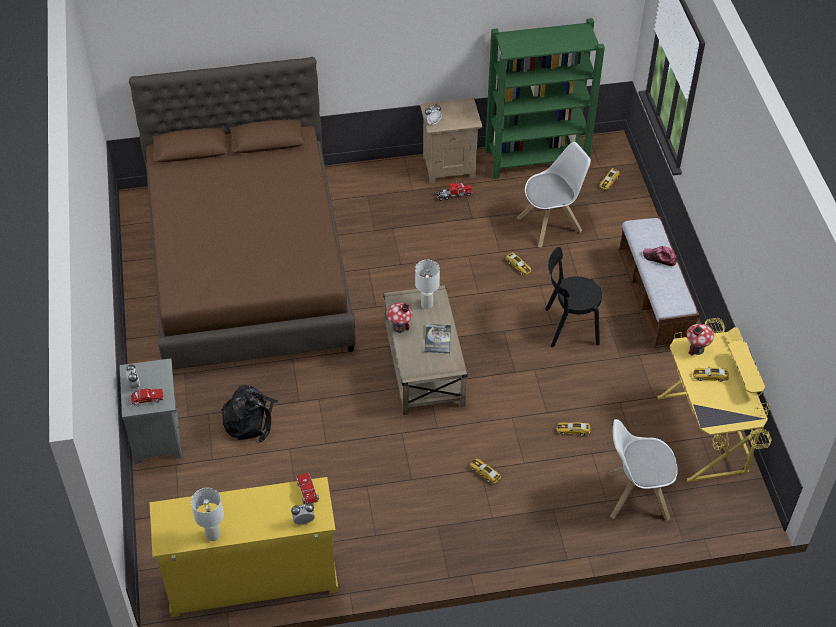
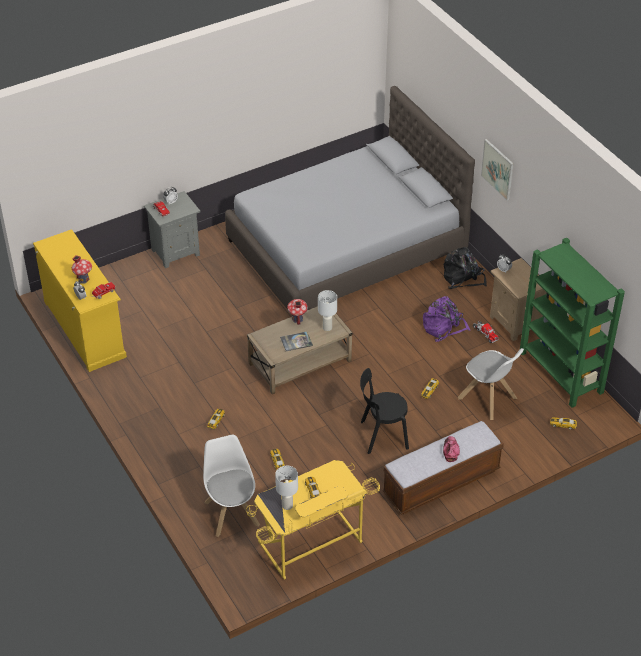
camera: 70 degrees right, 5 degrees down
brown bed [129,57,356,370] -> grey bed [225,86,475,316]
white table lamp [191,488,224,541] -> white table lamp moved to [275,466,298,510]
black backpack [221,385,278,442] -> black backpack moved to [443,247,487,289]
black chair [545,247,602,347] -> black chair turned 75 degrees counterclockwise [360,368,409,454]
toy house [686,324,714,356] -> toy house moved to [72,255,92,284]
none -> purple backpack [423,296,470,342]
none -> picture [481,139,514,201]

